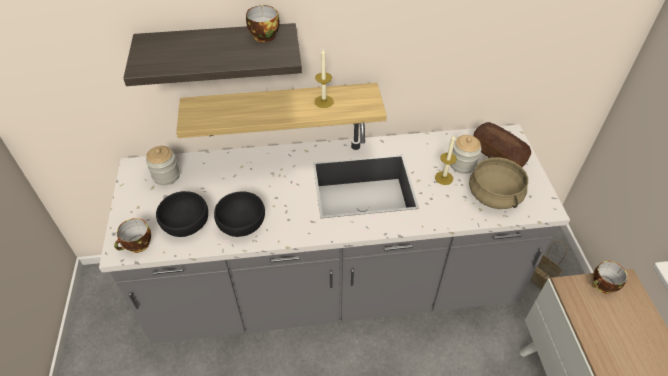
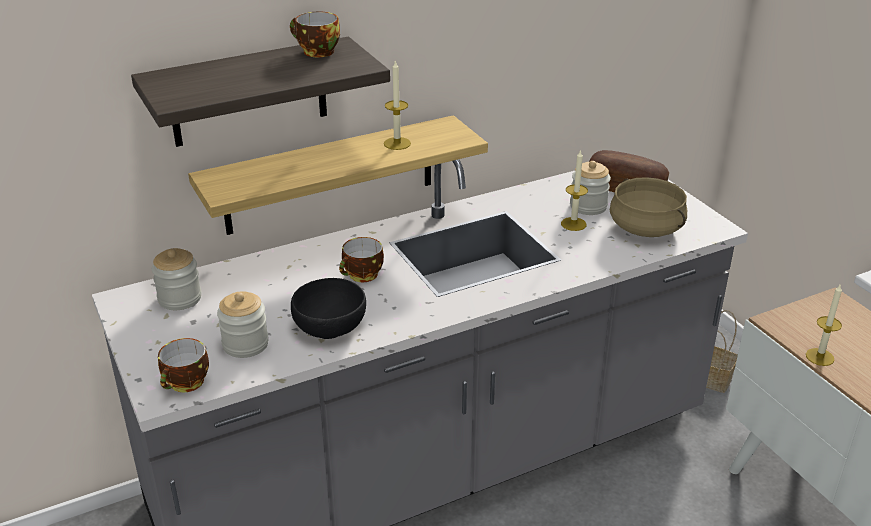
camera: 20 degrees left, 15 degrees down
black bowl [156,191,208,237] -> jar [217,291,269,358]
cup [592,261,628,293] -> cup moved to [339,237,384,282]
none -> candle [806,285,842,366]

